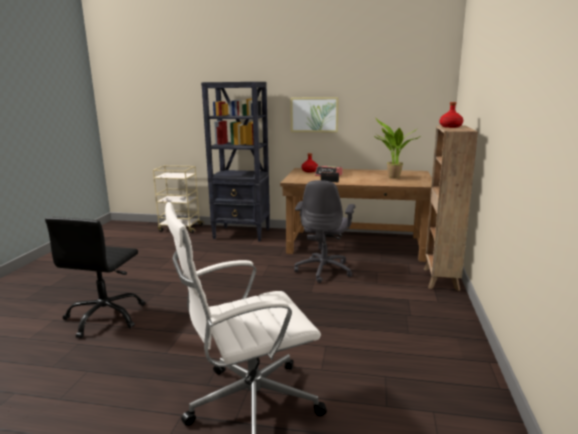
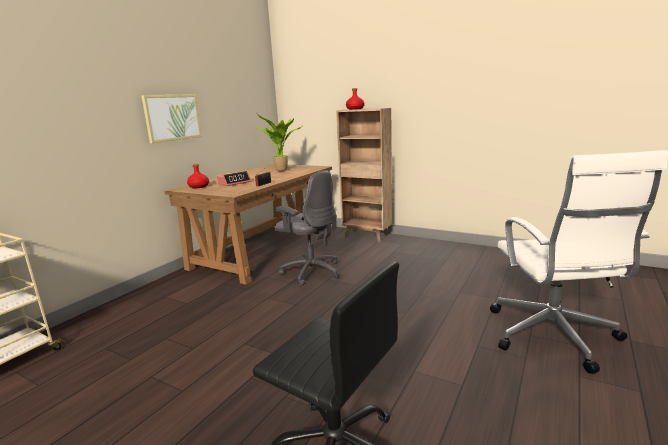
camera: 70 degrees left, 0 degrees up
black bookcase [201,82,270,242] -> none

